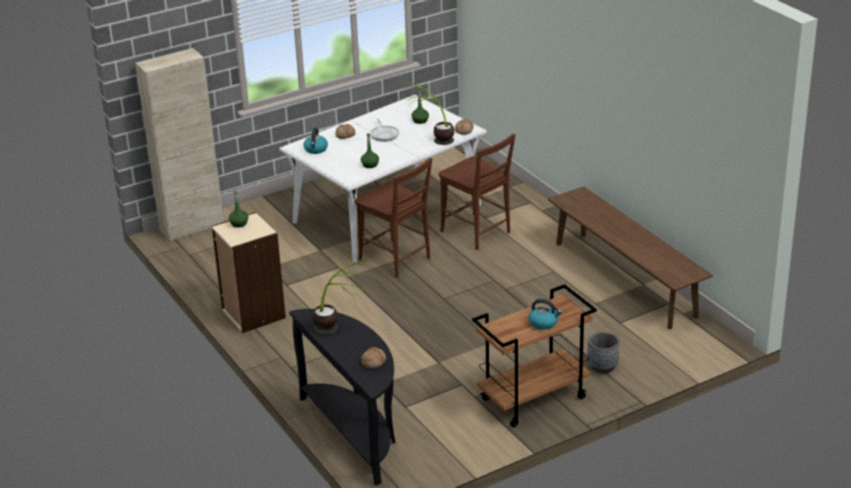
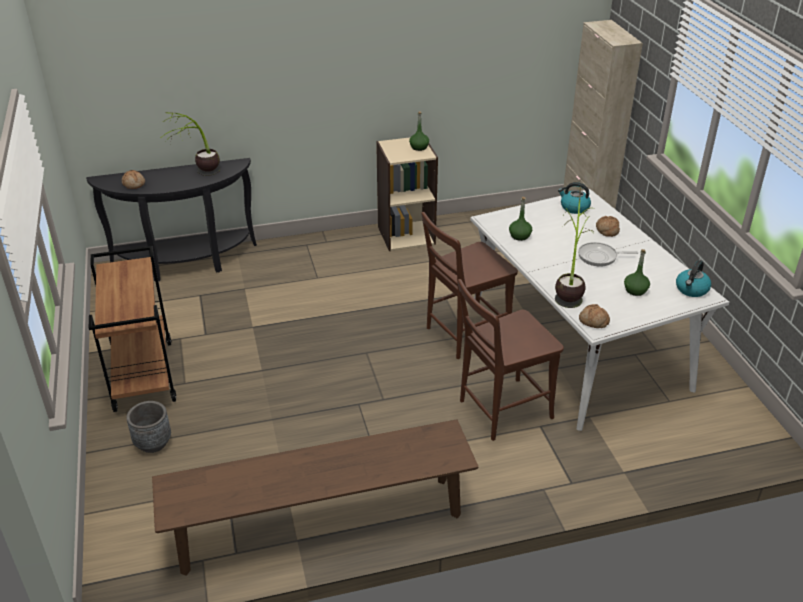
camera: 105 degrees right, 5 degrees up
kettle [528,299,562,330] -> kettle moved to [676,260,711,297]

